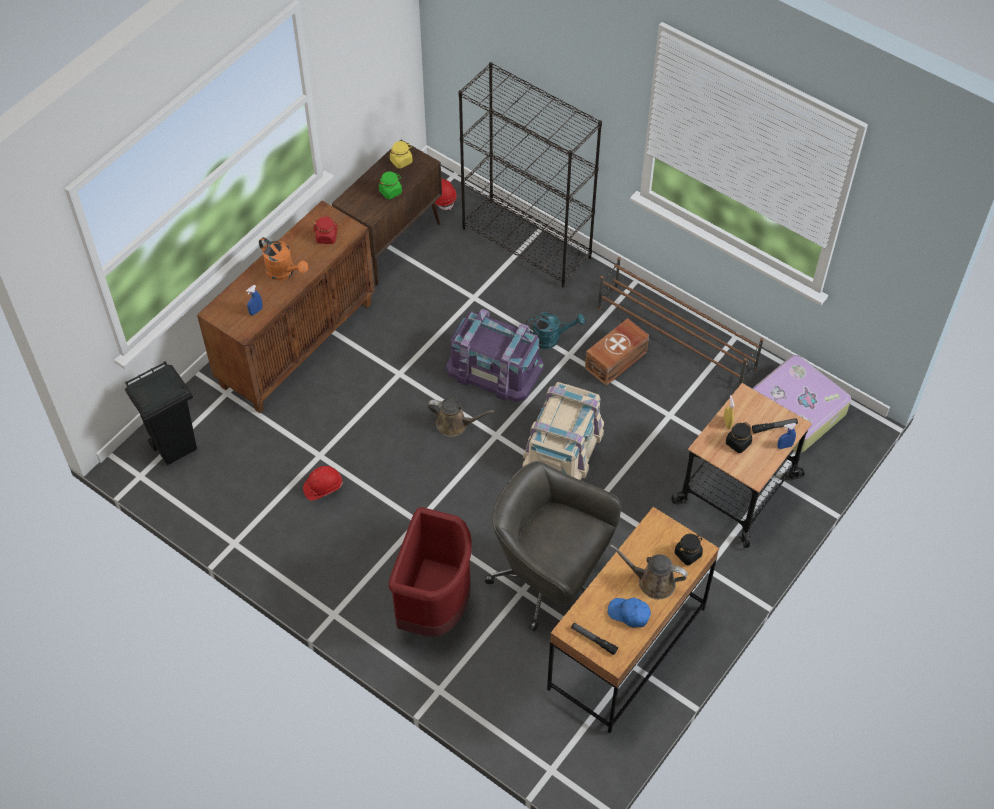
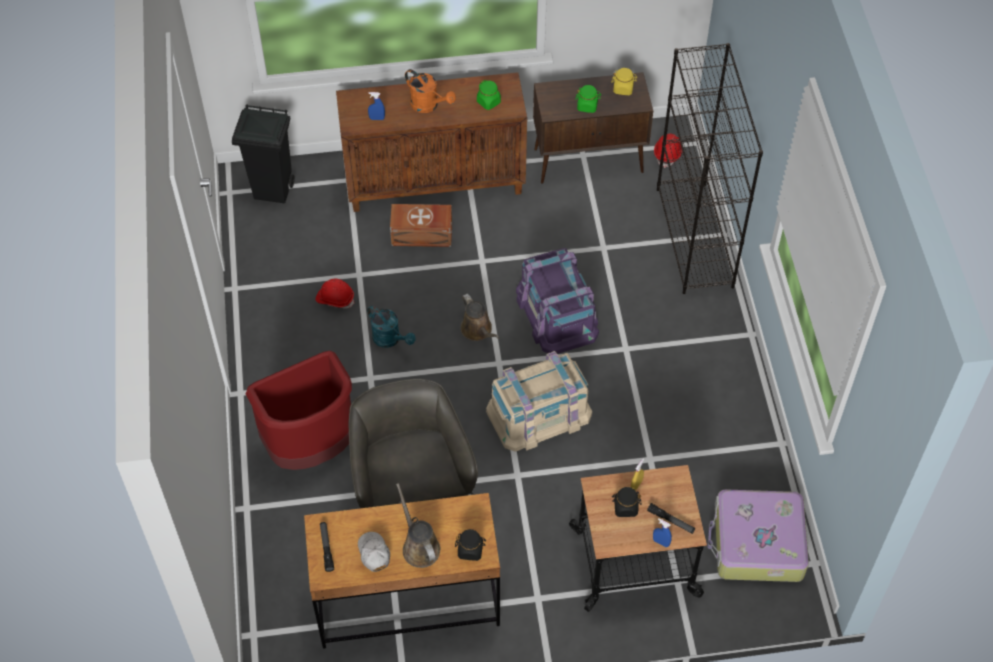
camera: 45 degrees right, 0 degrees up
orange watering can [259,237,308,281] -> orange watering can turned 45 degrees counterclockwise [405,69,456,113]
red jar [313,217,338,244] -> green jar [477,80,501,110]
turquoise watering can [526,312,585,349] -> turquoise watering can moved to [367,305,416,348]
brown storage box [585,318,649,386] -> brown storage box moved to [390,204,452,247]
brown shoe rack [597,257,764,387] -> none
blue cap [608,598,651,627] -> white cap [358,532,390,572]

